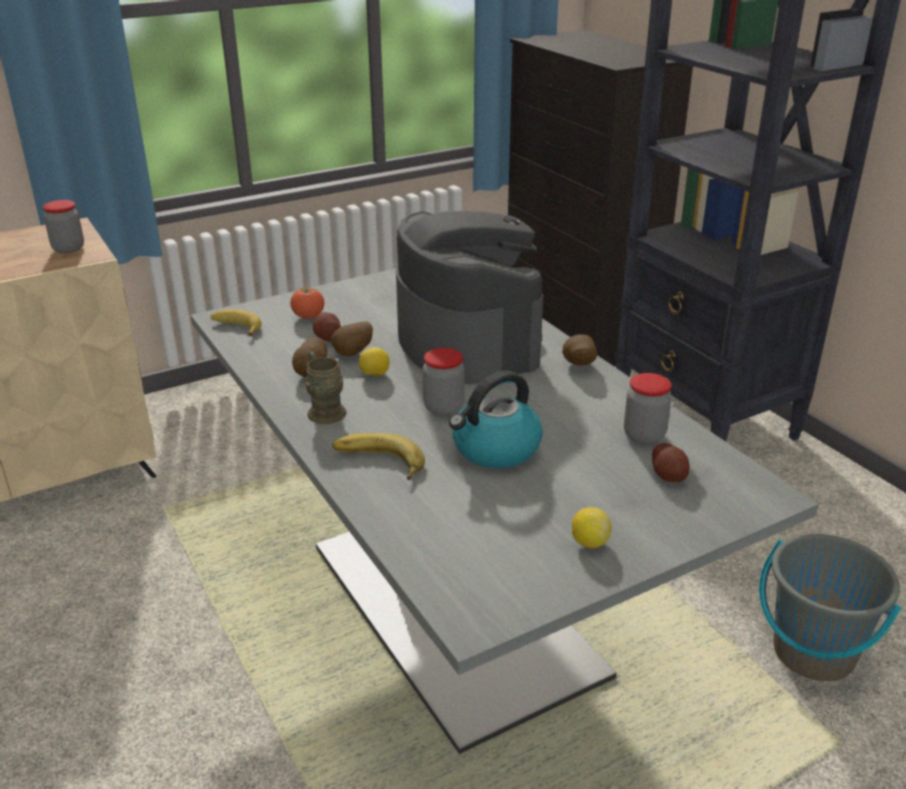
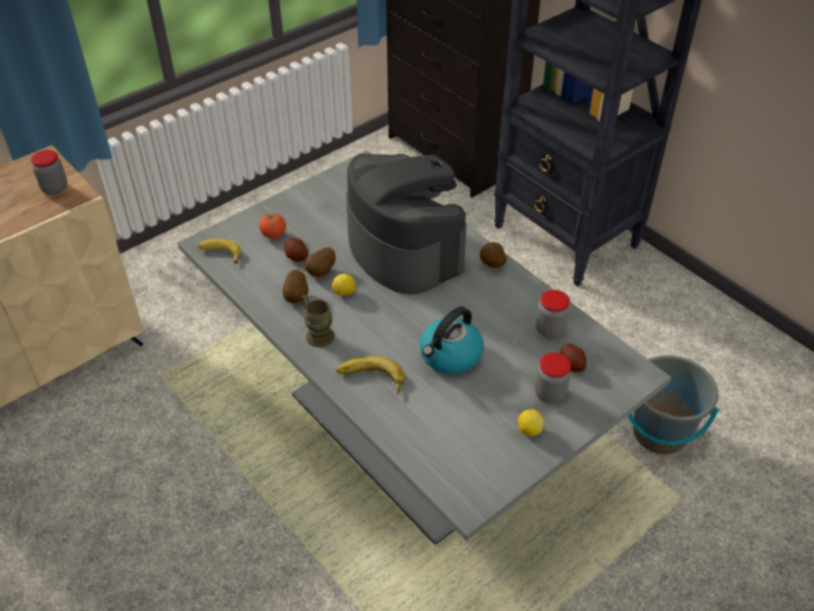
camera: 10 degrees left, 15 degrees up
jar [423,348,465,416] -> jar moved to [535,353,571,404]

